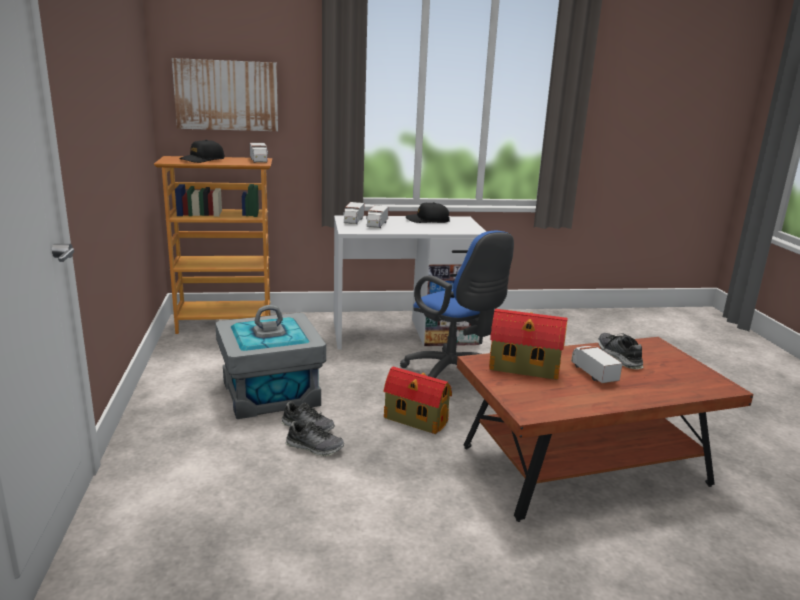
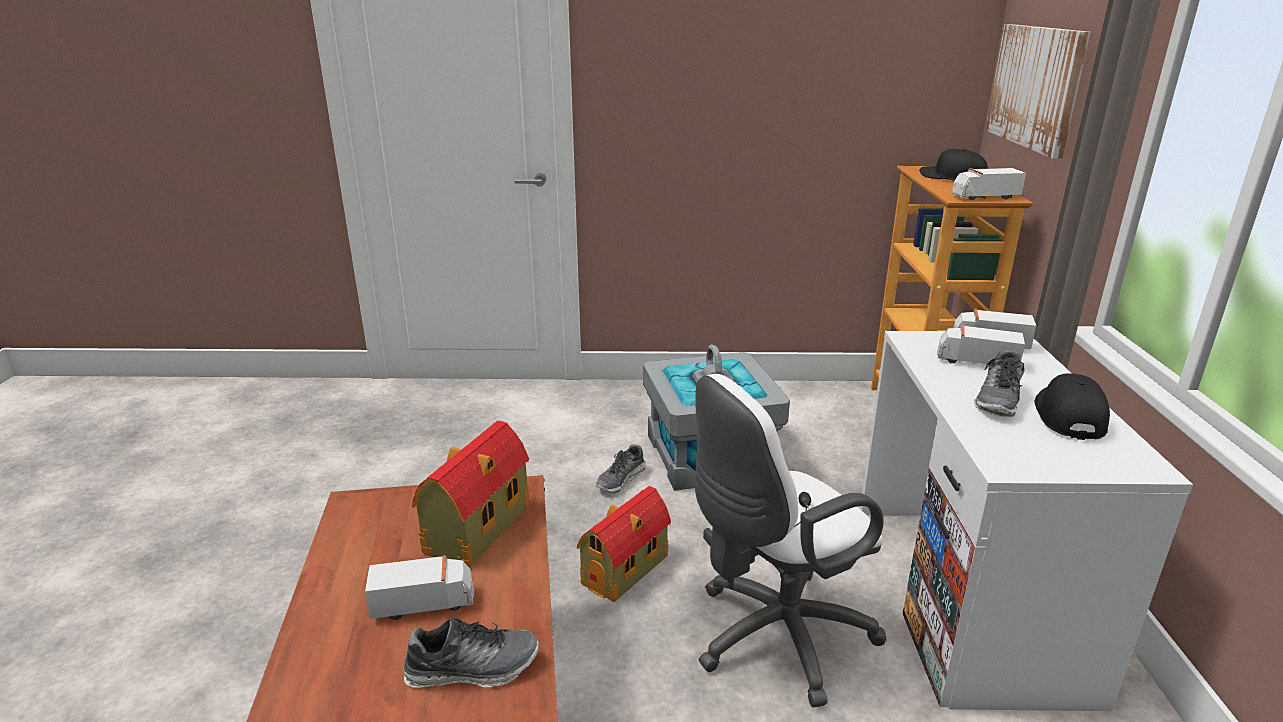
camera: 100 degrees right, 5 degrees up
shoe [286,421,344,456] -> shoe moved to [974,350,1025,417]
blue office chair [400,231,514,378] -> white office chair [695,374,887,707]

